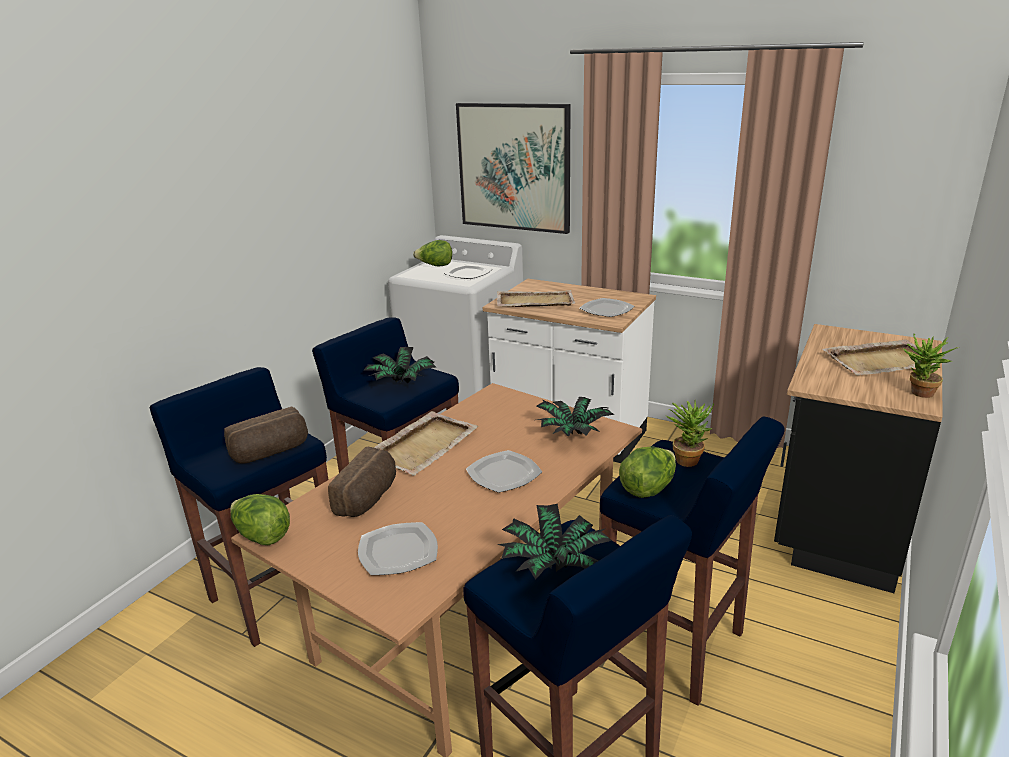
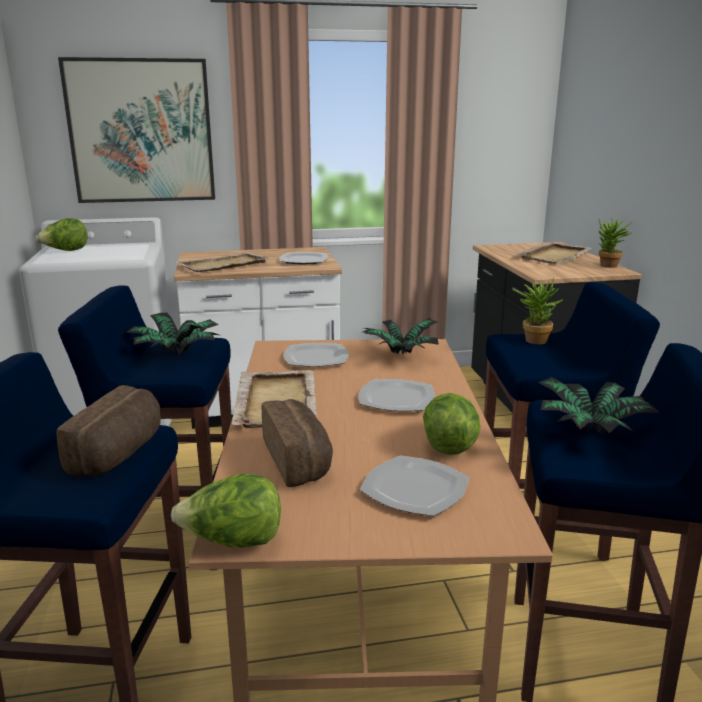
camera: 40 degrees left, 5 degrees down
plate [444,264,492,279] -> plate moved to [283,343,349,367]
lettuce [619,447,676,498] -> lettuce moved to [423,393,480,455]

